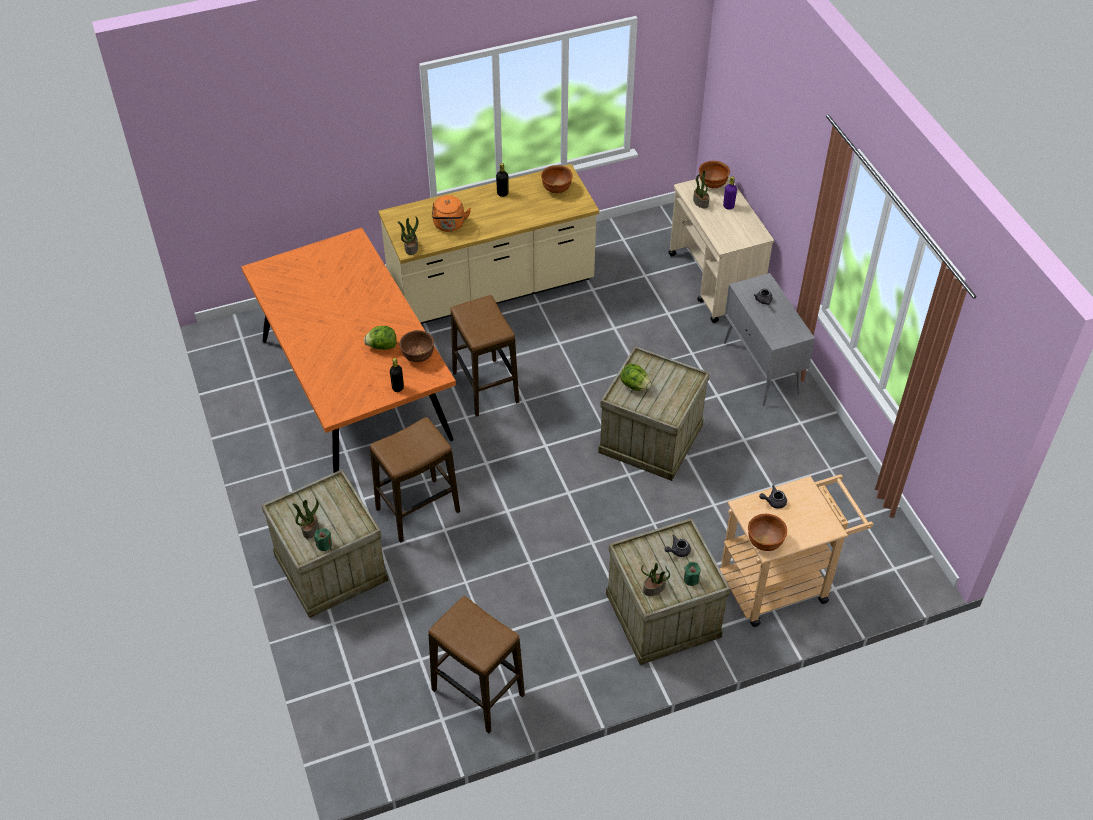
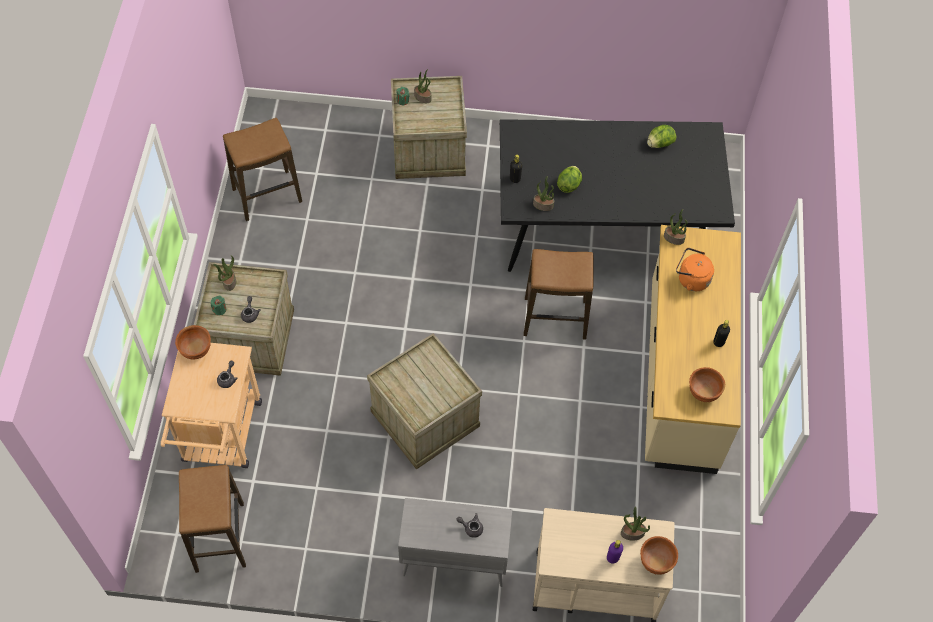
camera: 115 degrees right, 10 degrees up
orange dining table [241,228,456,473] -> black dining table [500,119,735,272]
stool [370,417,460,543] -> stool moved to [179,465,246,573]
brown bowl [399,330,434,362] -> potted plant [533,176,554,211]
lettuce [621,364,651,391] -> lettuce moved to [647,125,676,148]

